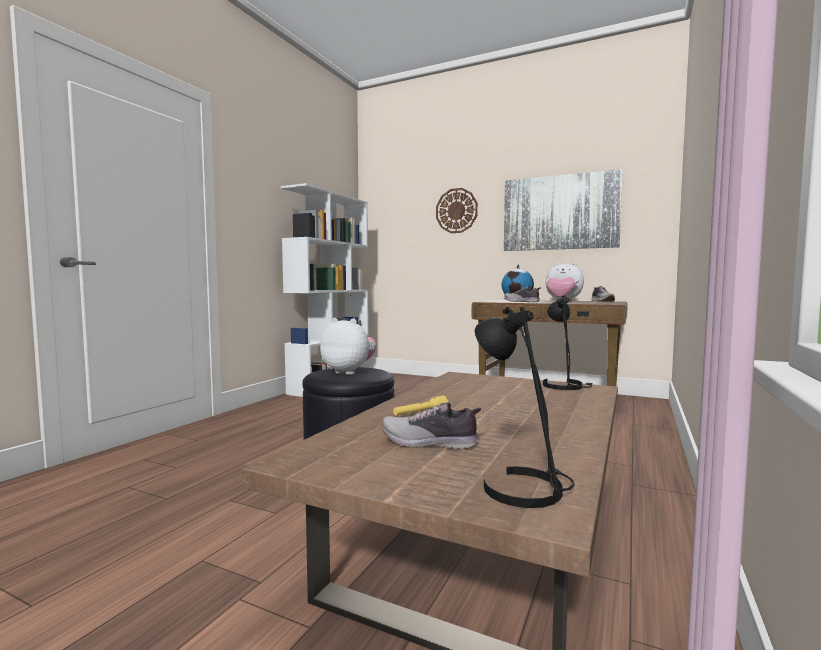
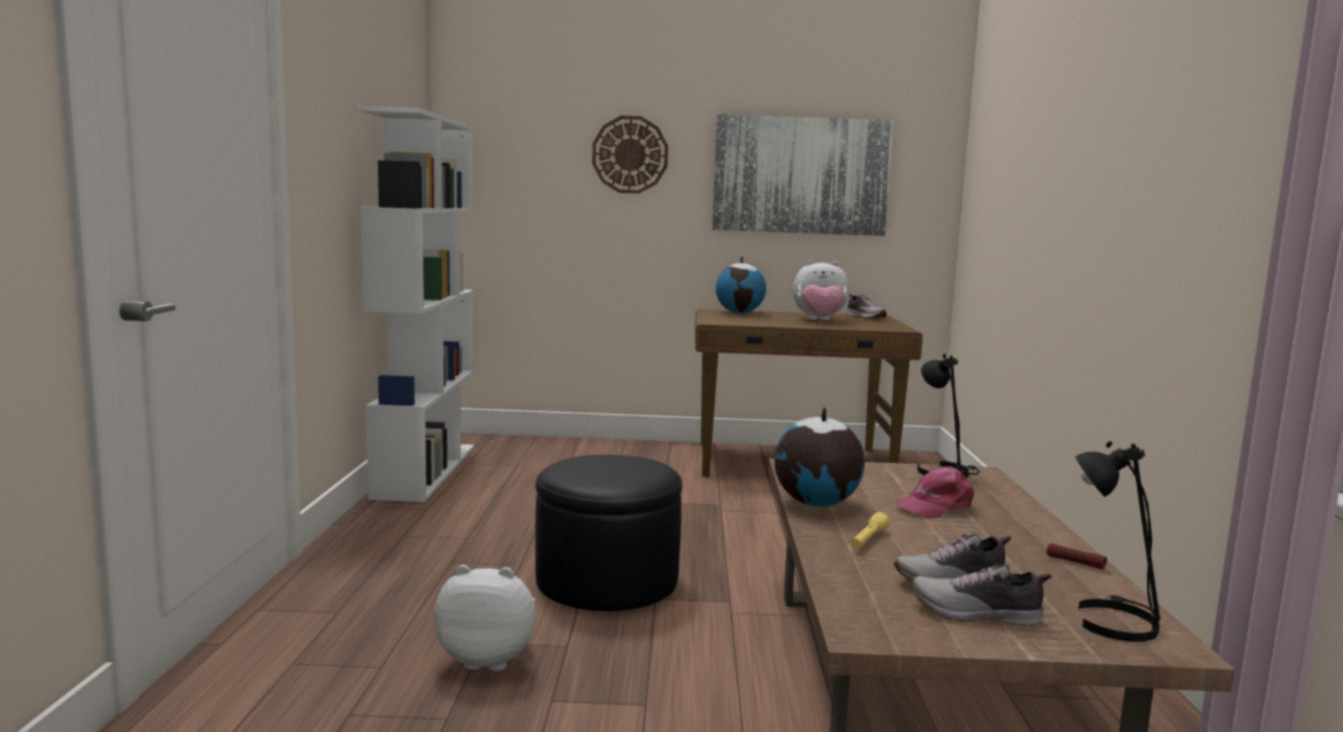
camera: 25 degrees left, 5 degrees up
plush toy [320,318,376,375] -> plush toy moved to [434,565,536,671]
shoe [505,286,541,302] -> shoe moved to [912,564,1052,626]
none -> globe [775,406,865,507]
none -> pink cap [895,466,974,519]
none -> flashlight [1047,543,1107,570]

